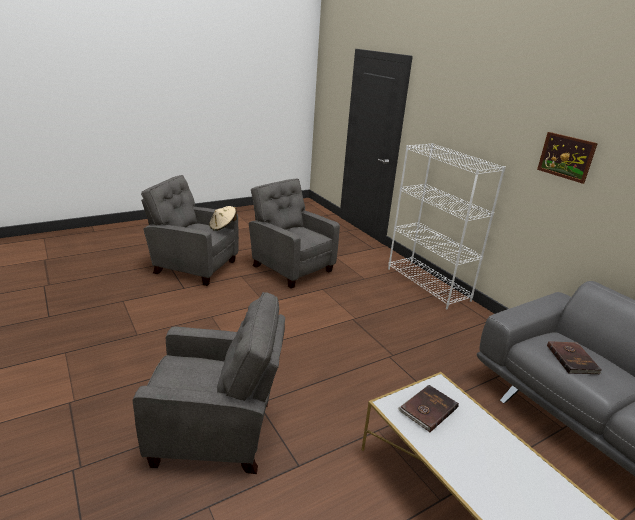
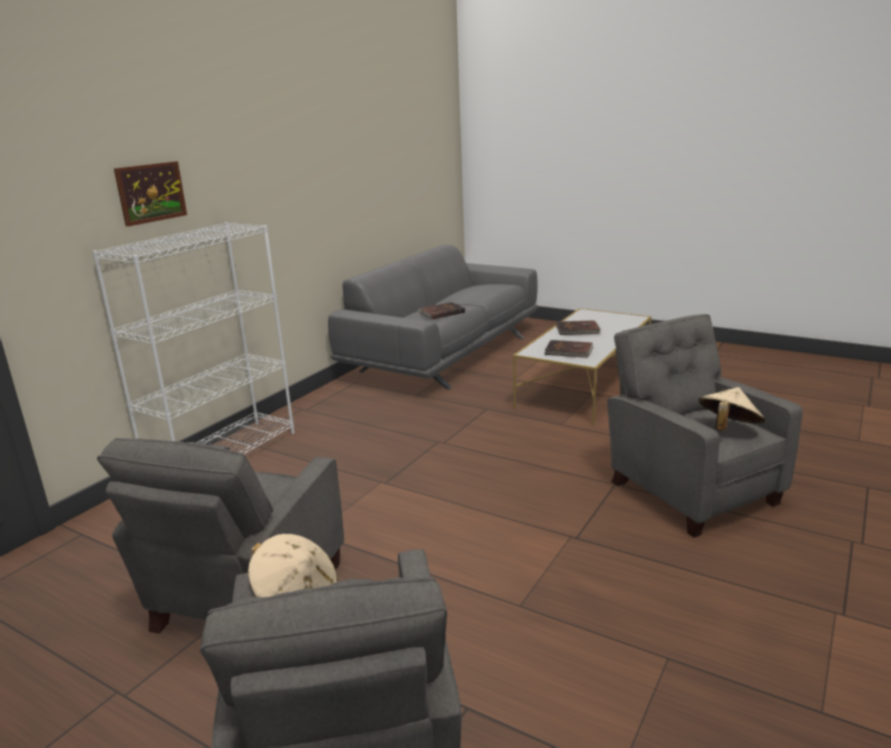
camera: 115 degrees left, 5 degrees down
picture [537,132,598,184] -> picture moved to [114,161,187,227]
none -> brown book [556,320,601,335]
none -> beige hat [698,387,765,431]

